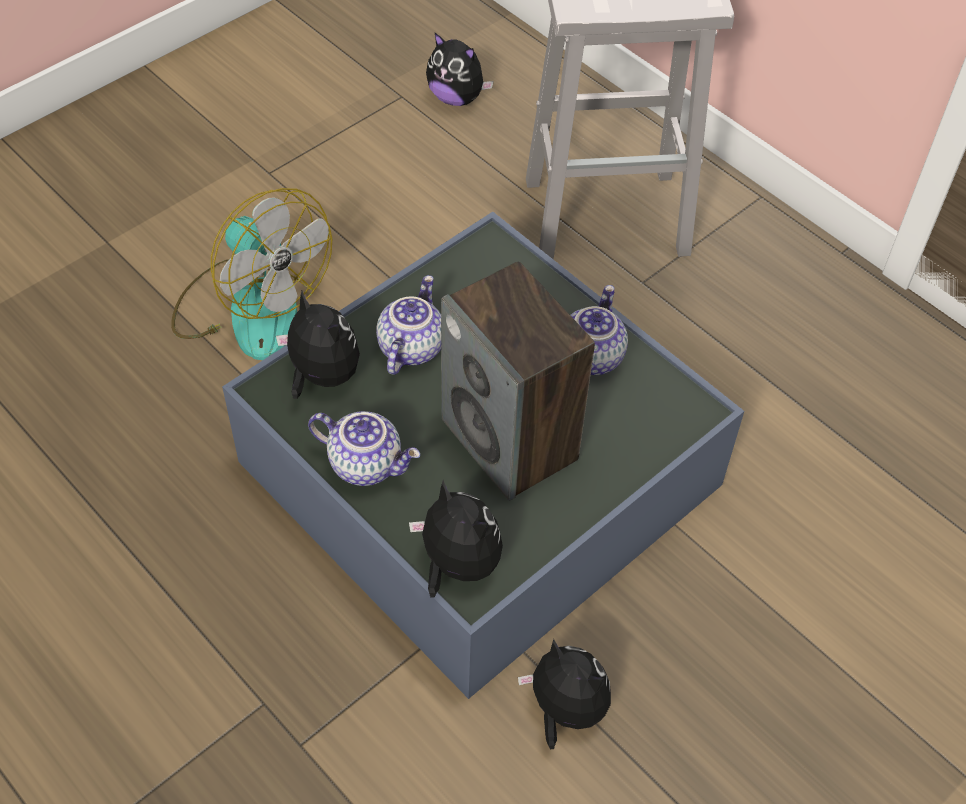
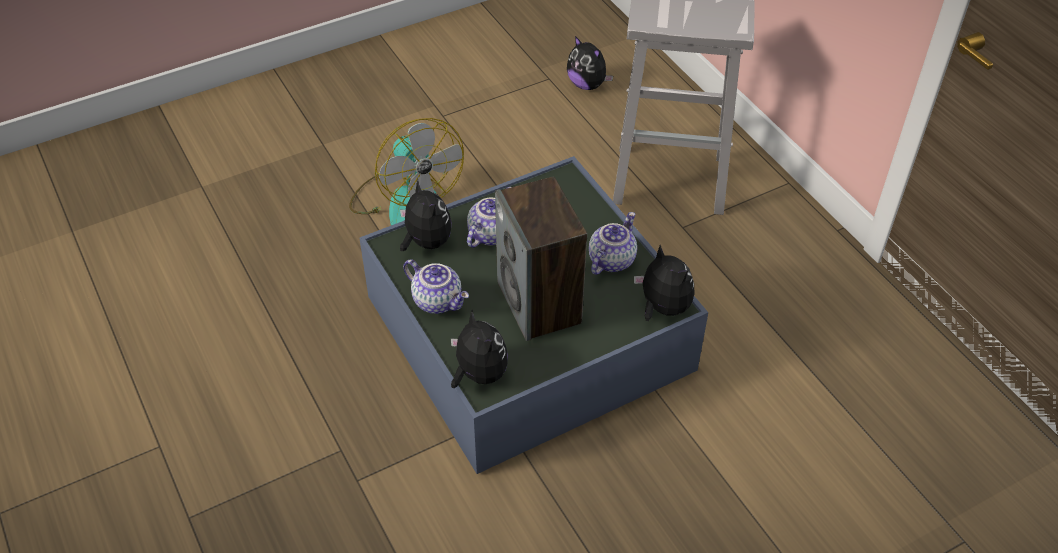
camera: 15 degrees right, 5 degrees down
plush toy [518,639,611,750] -> plush toy moved to [634,245,695,321]

